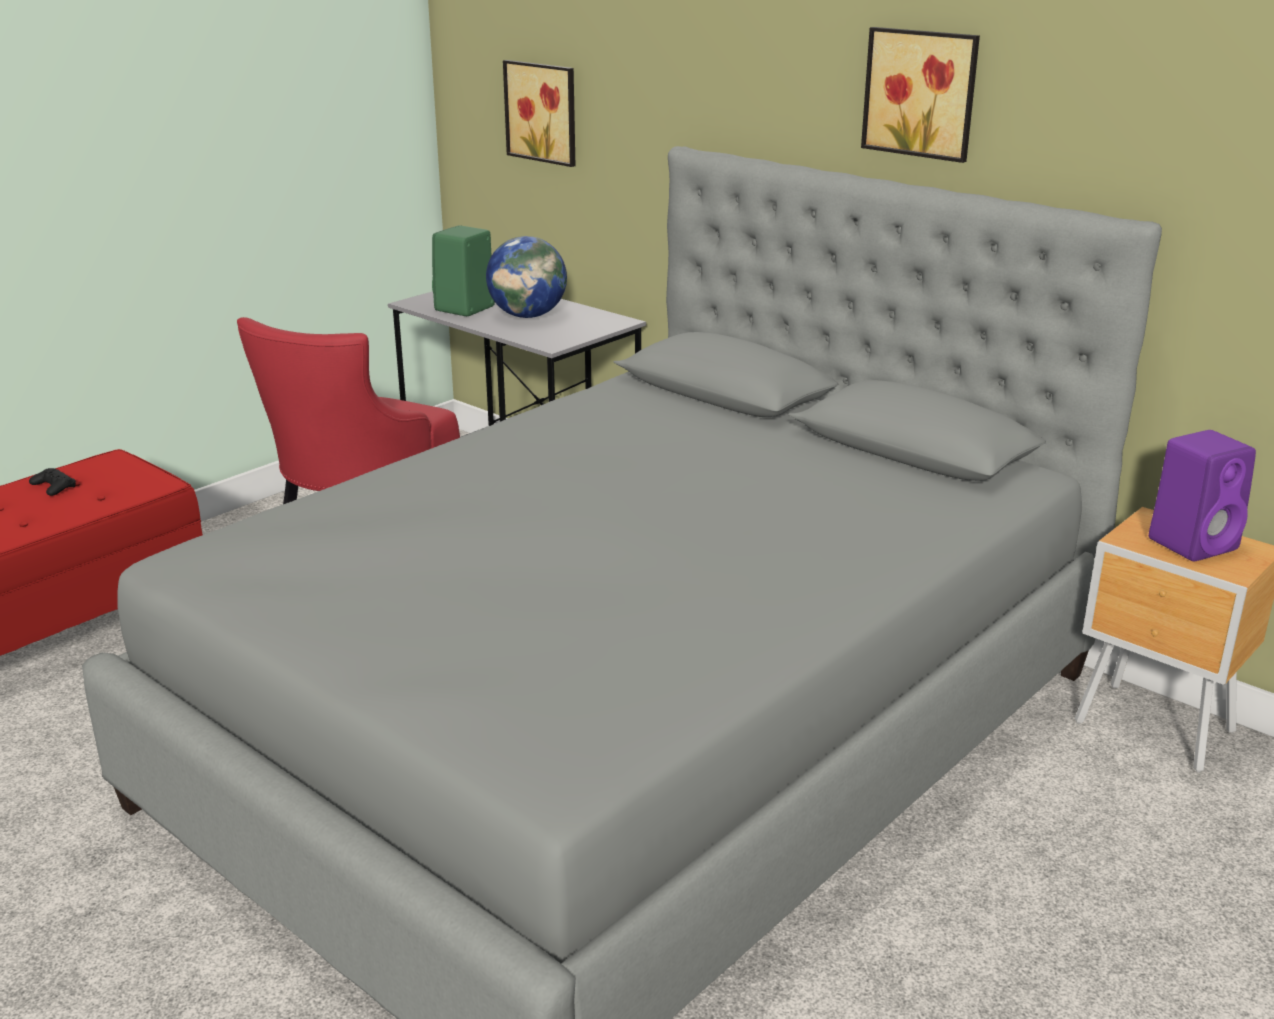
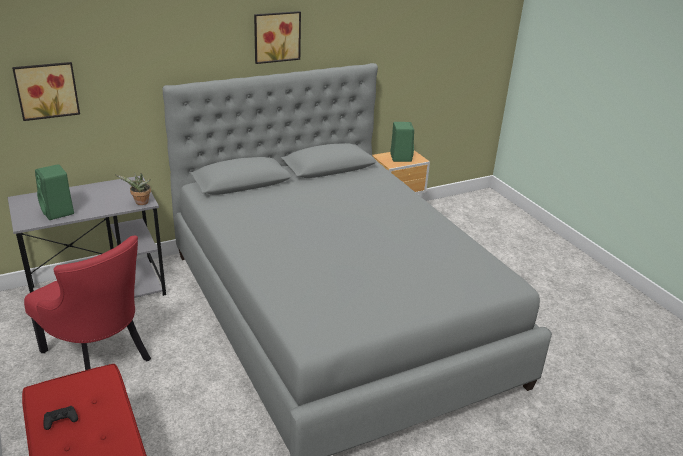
camera: 70 degrees left, 5 degrees up
globe [486,236,567,318] -> none
purple speaker [1149,430,1256,561] -> green speaker [390,122,414,162]
none -> potted plant [116,172,151,205]

